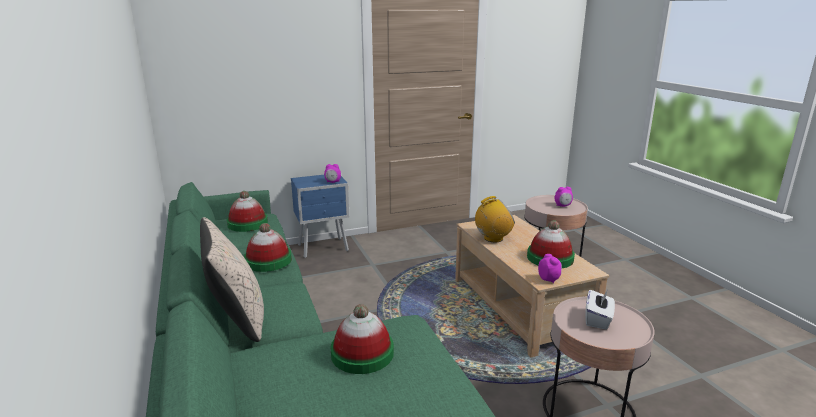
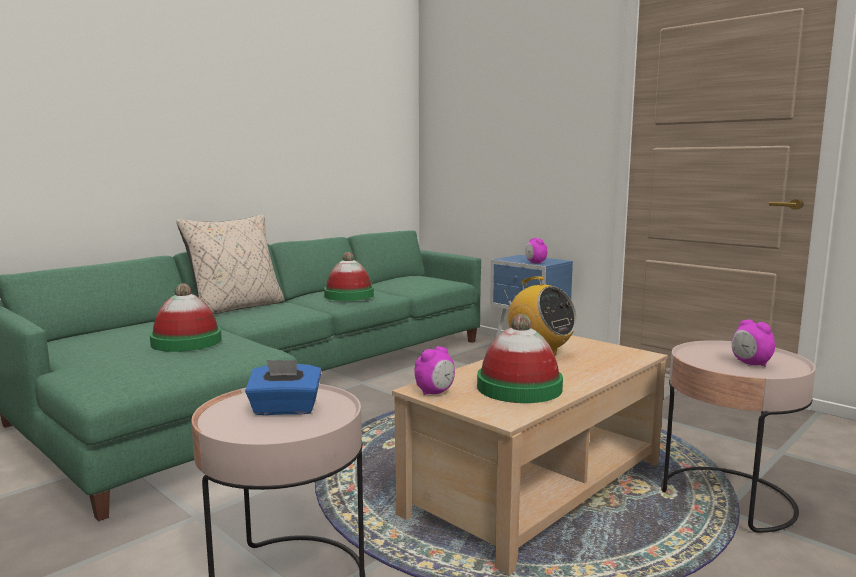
camera: 65 degrees right, 10 degrees down
hat [227,191,268,232] -> none
white tissue box [585,290,615,329] -> blue tissue box [245,360,321,415]

